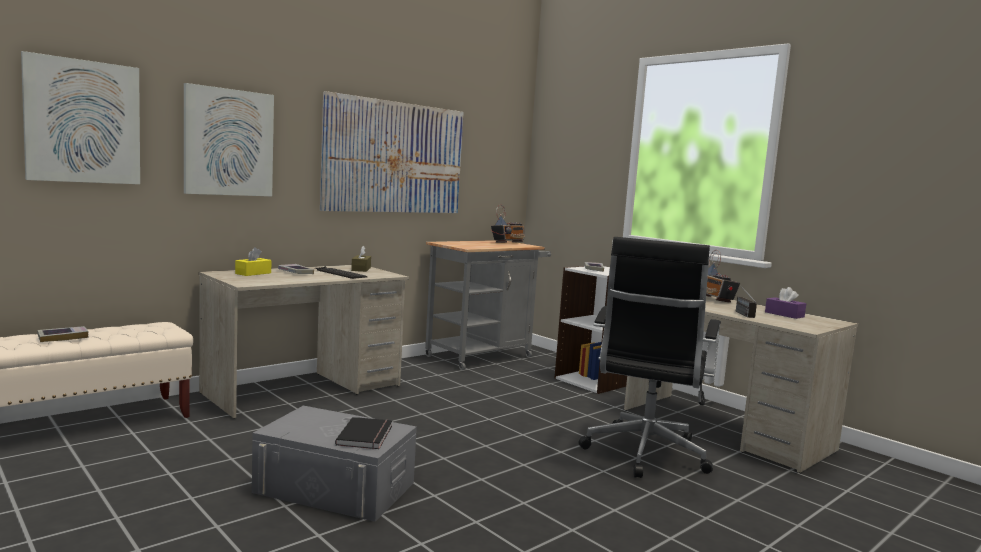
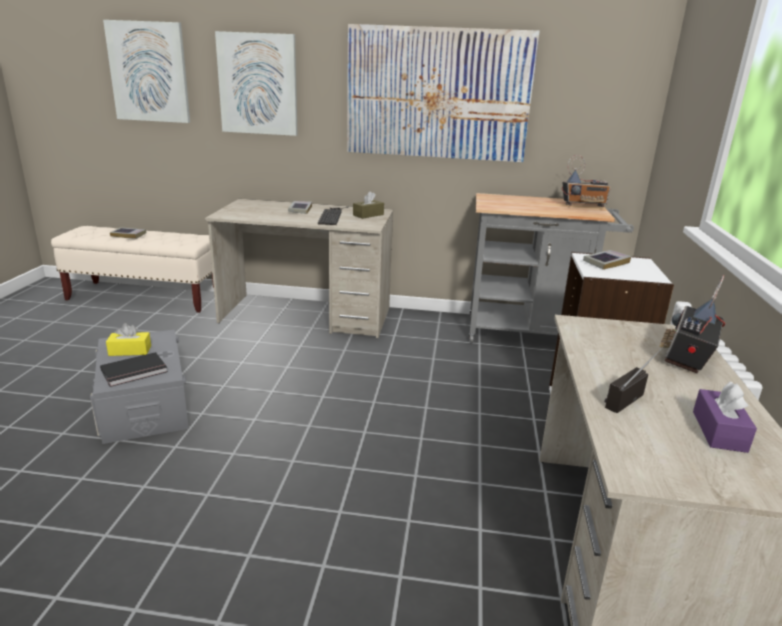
camera: 50 degrees right, 15 degrees up
yellow tissue box [235,247,271,276] -> yellow tissue box moved to [106,323,151,356]
black office chair [579,237,721,478] -> none

